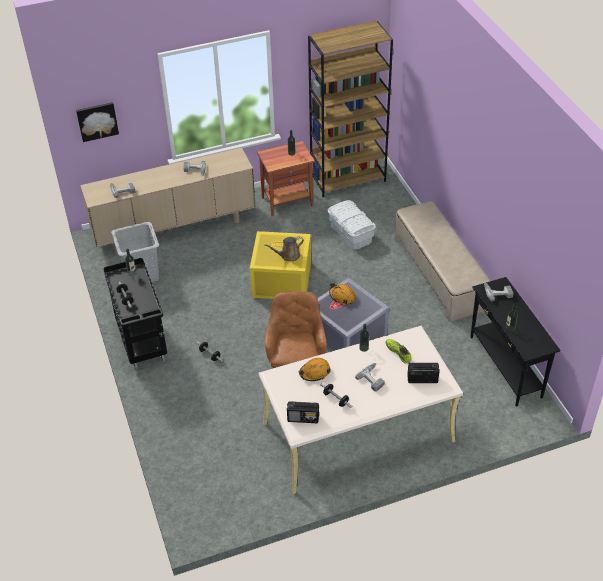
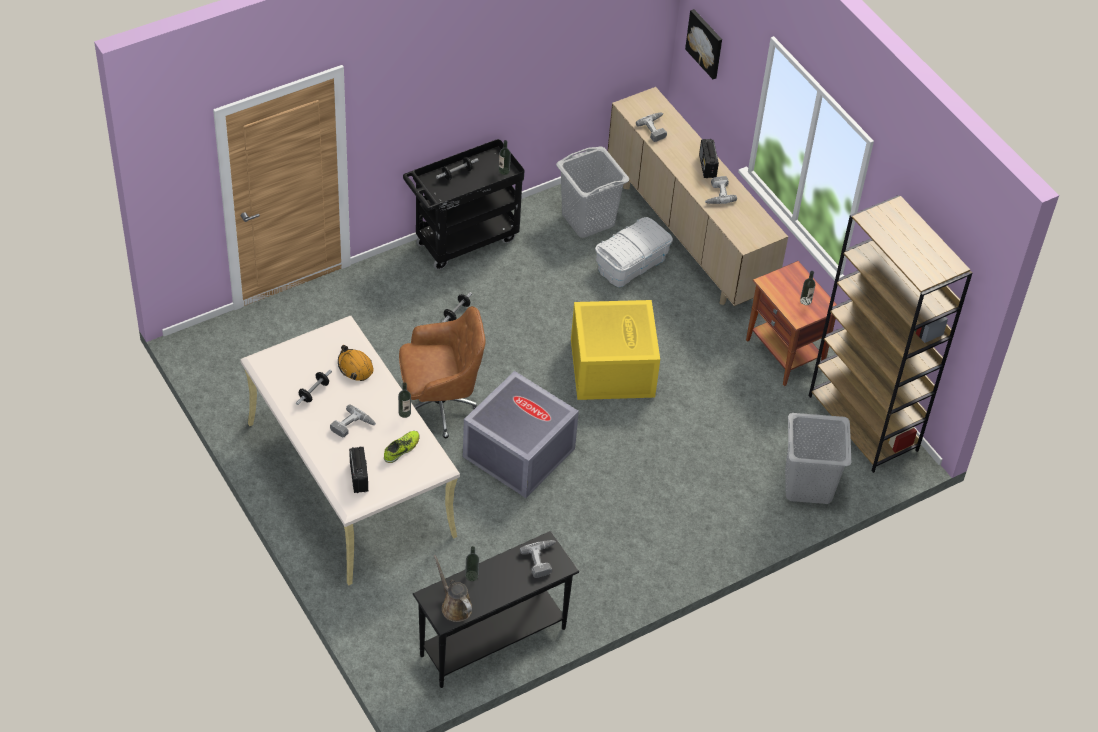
camera: 75 degrees right, 5 degrees up
brown watering can [264,237,304,261] -> brown watering can moved to [434,555,472,622]
radio [287,401,319,423] -> radio moved to [699,139,719,178]
white storage box [328,200,376,250] -> white storage box moved to [595,217,673,287]
orange hard hat [329,283,356,304] -> none
beige bench [394,201,490,322] -> none
none -> grey laundry basket [785,413,852,504]

